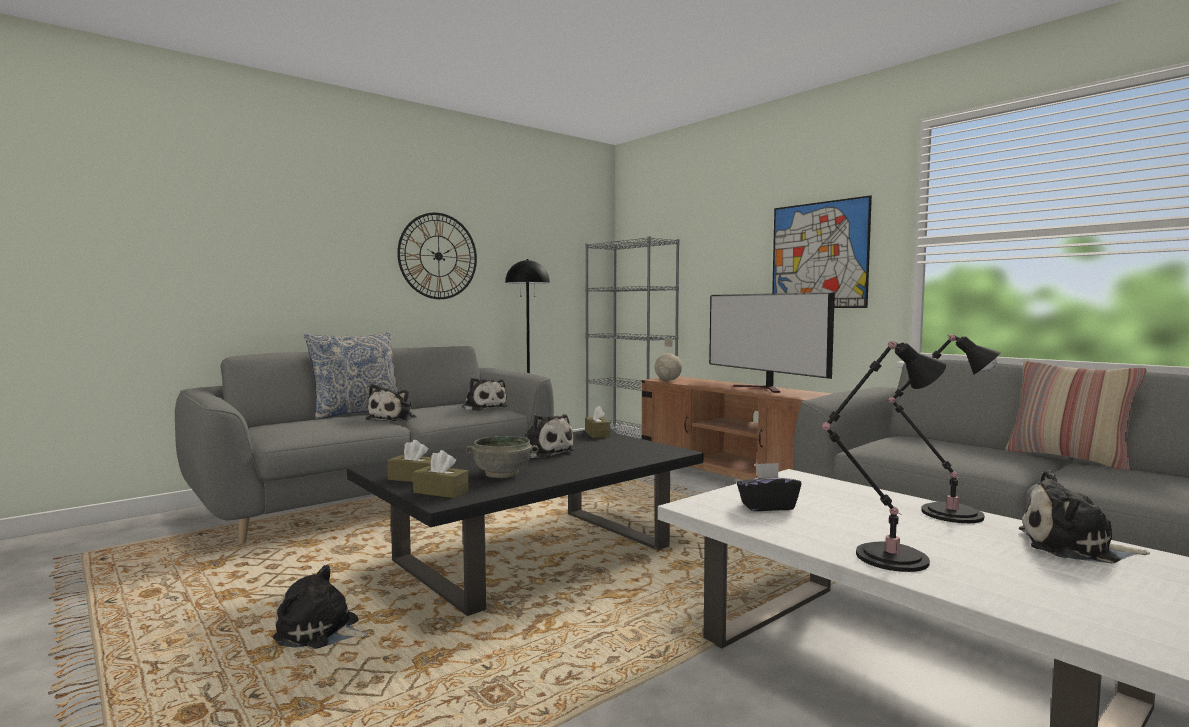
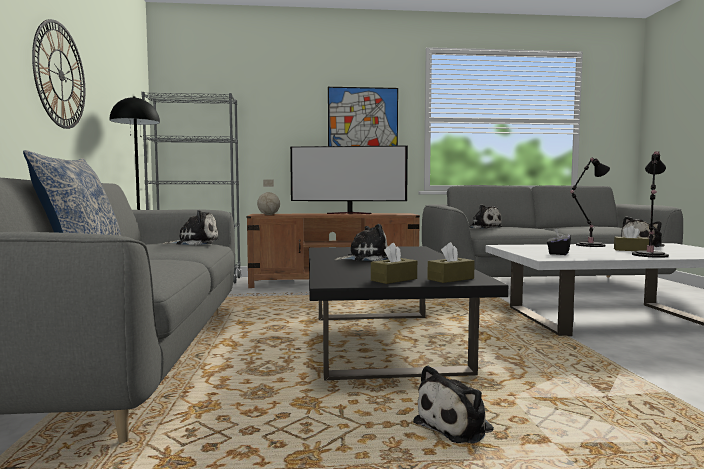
camera: 55 degrees left, 0 degrees up
plush toy [366,384,417,421] -> plush toy moved to [469,204,503,229]
grey bowl [466,436,539,478] -> none
brown tissue box [585,406,610,438] -> brown tissue box moved to [614,225,649,251]
pillow [1006,361,1147,470] -> none

